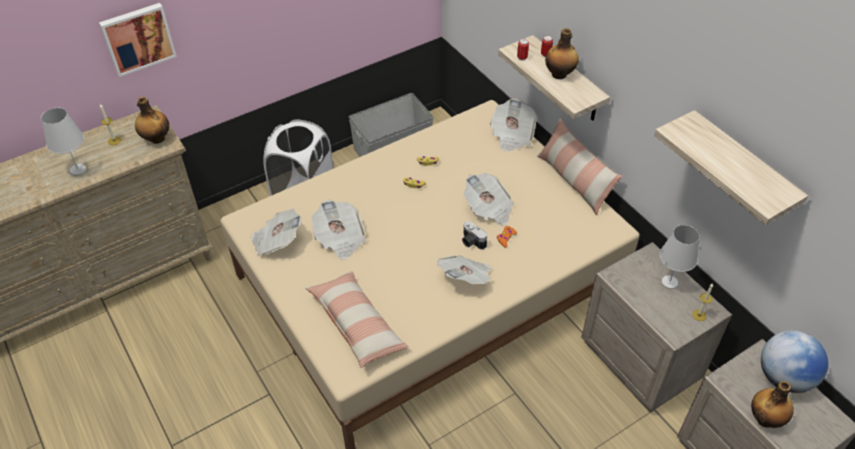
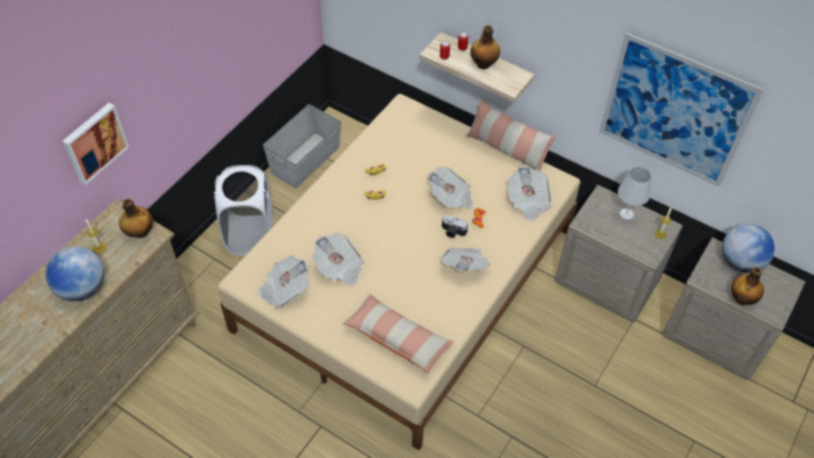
camera: 25 degrees left, 5 degrees up
white table lamp [41,108,86,176] -> globe [46,246,104,301]
newspaper [490,99,537,152] -> newspaper moved to [507,166,552,221]
shelf [654,110,808,225] -> picture [599,32,764,187]

